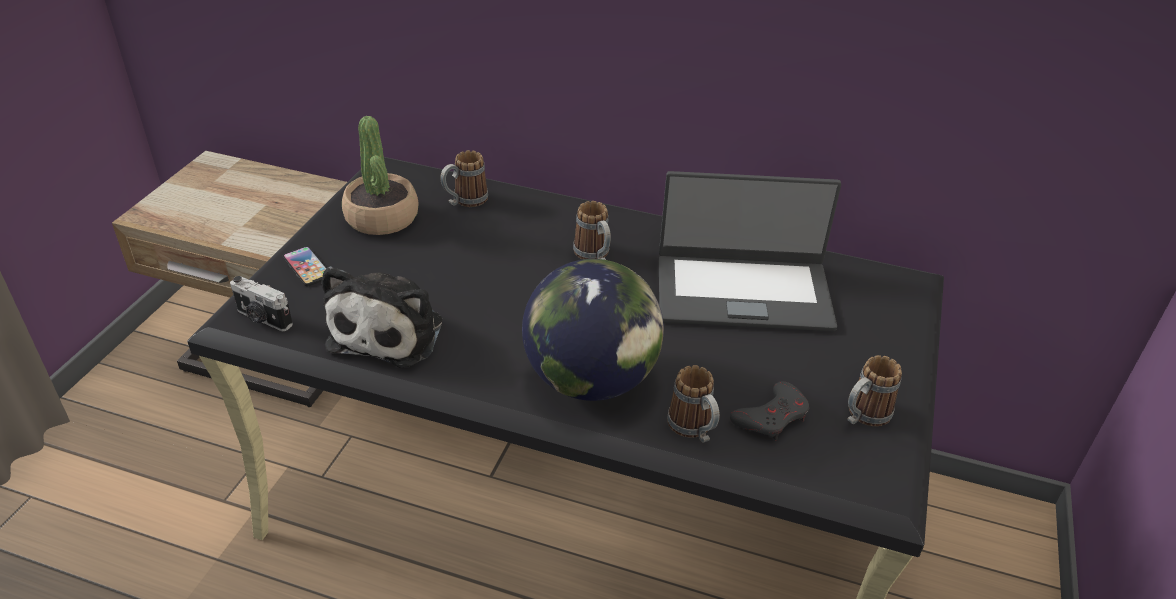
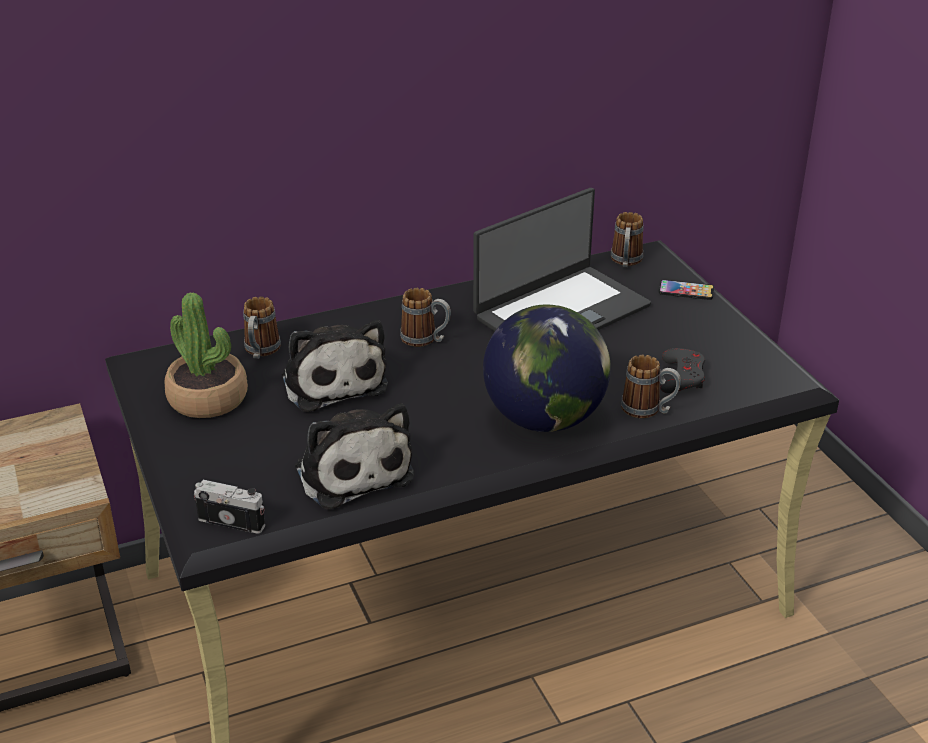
camera: 40 degrees left, 5 degrees down
camera [230,276,293,331] -> camera turned 150 degrees counterclockwise [194,479,265,534]
phone [283,246,327,286] -> phone moved to [659,279,714,300]
mug [847,355,902,426] -> mug moved to [611,212,644,267]
none -> plush toy [282,320,388,412]

